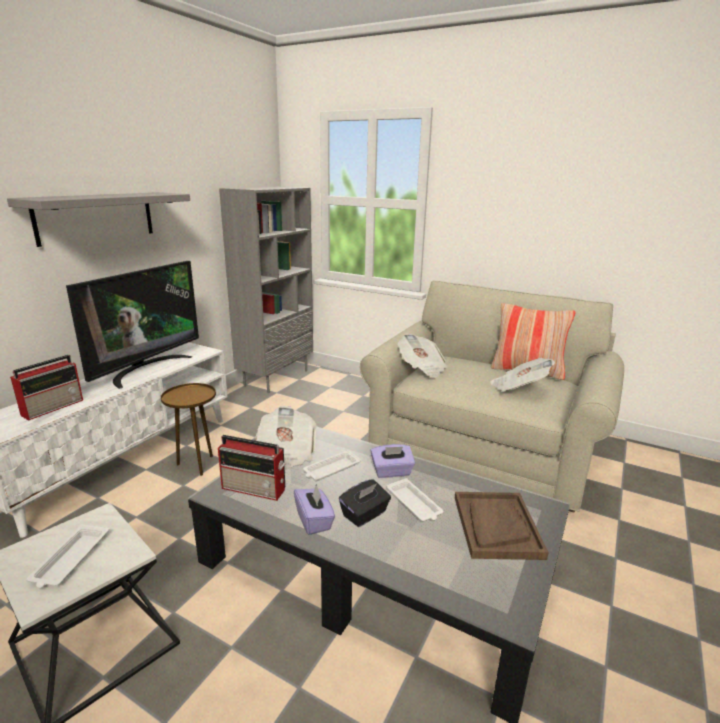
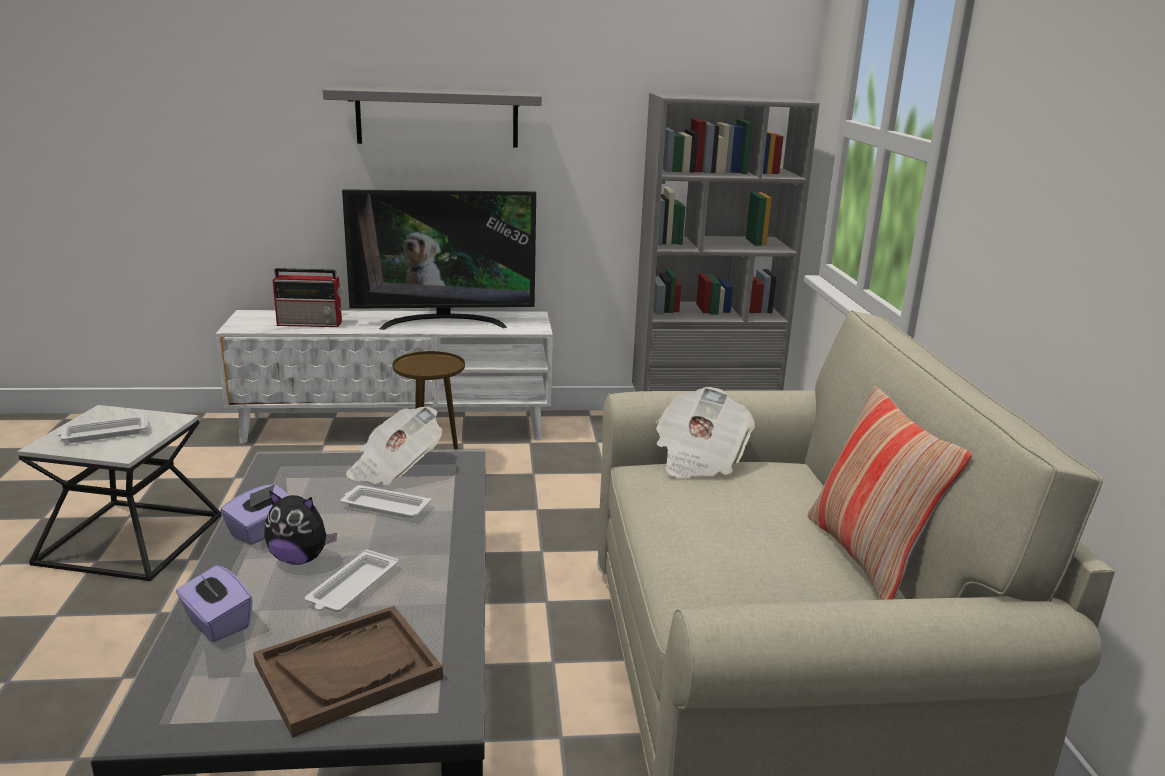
camera: 55 degrees right, 0 degrees up
radio [218,435,285,501] -> none
black tissue box [339,479,391,527] -> plush toy [264,490,337,565]
purple tissue box [371,444,415,478] -> purple tissue box moved to [176,565,253,642]
newspaper [490,358,555,392] -> none

